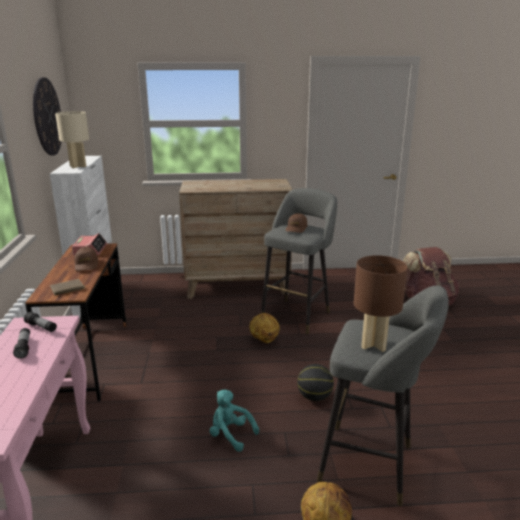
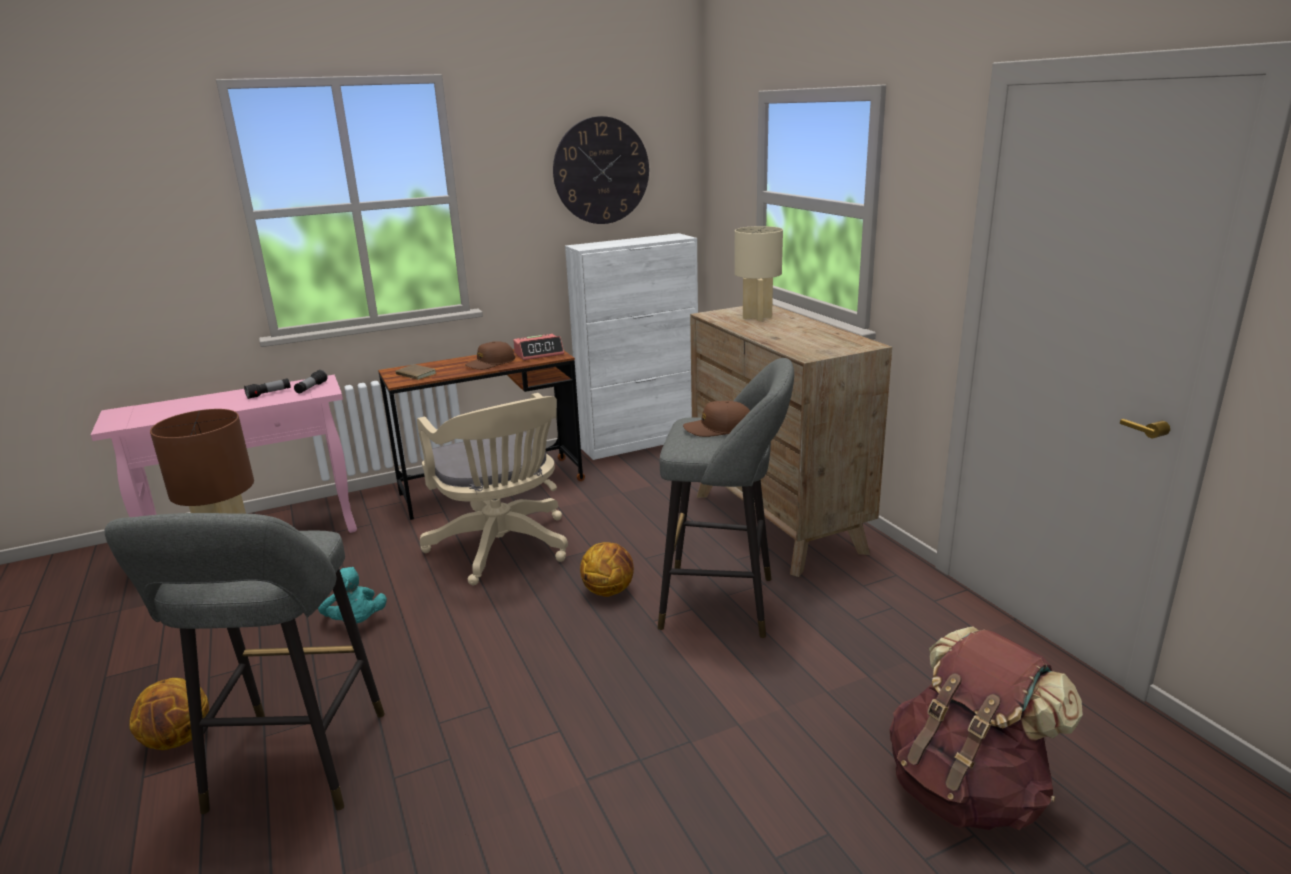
camera: 70 degrees right, 0 degrees up
beige table lamp [55,111,89,168] -> beige table lamp moved to [734,226,783,321]
turquoise plush toy [210,390,259,452] -> turquoise plush toy turned 135 degrees clockwise [318,567,387,624]
basketball [297,364,334,401] -> none
none -> beige office chair [417,393,568,585]

